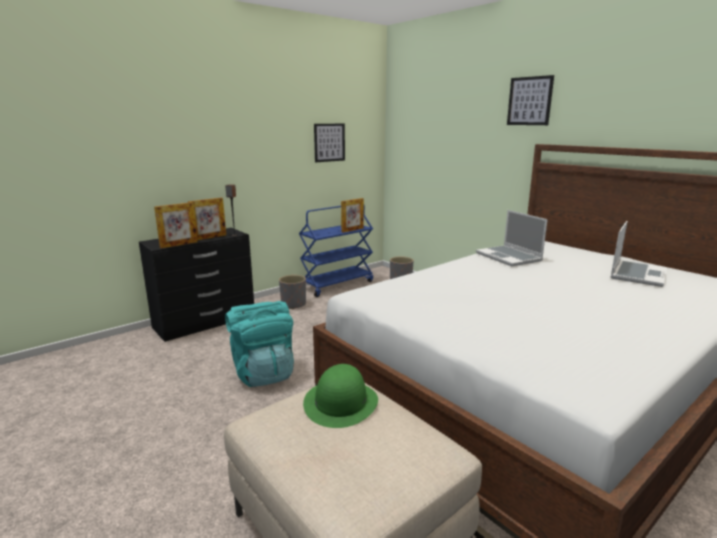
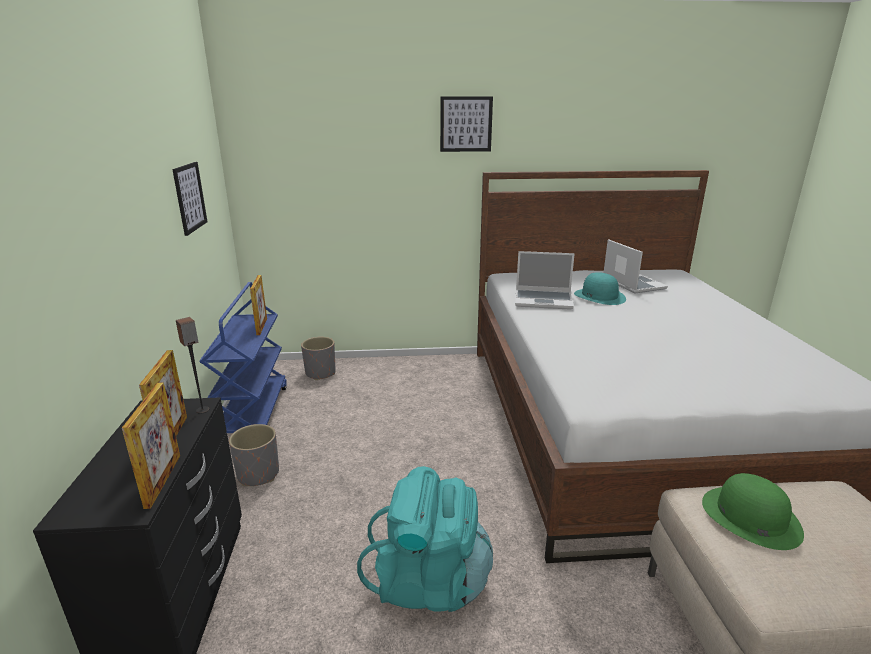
camera: 55 degrees left, 5 degrees up
none -> turquoise hat [574,272,626,305]

